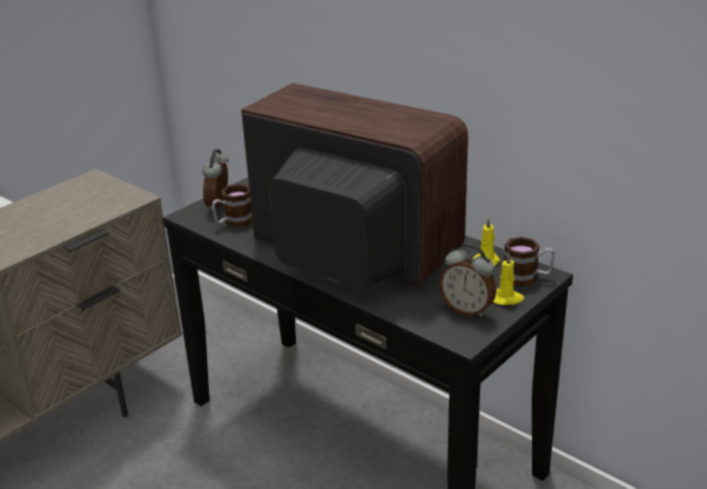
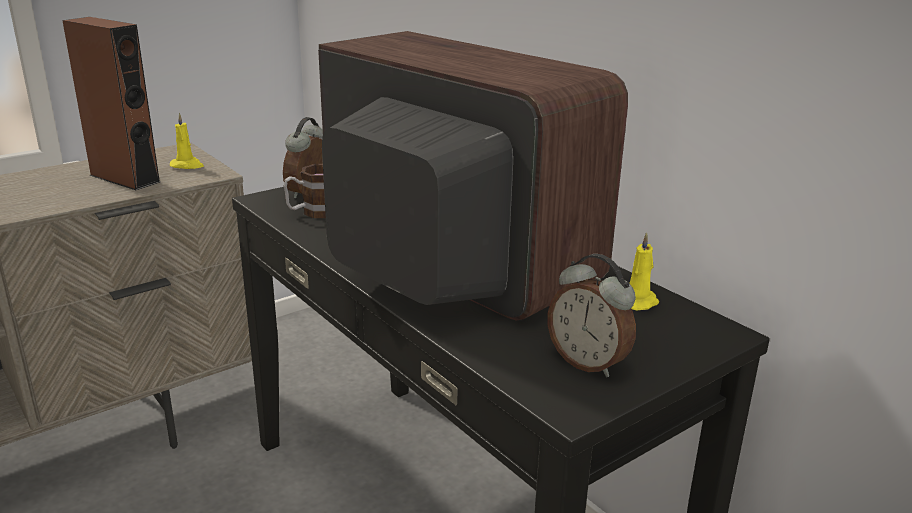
camera: 10 degrees right, 5 degrees down
yellow candle [493,253,524,305] -> yellow candle moved to [170,113,204,169]
mug [504,237,555,287] -> none
none -> brown speaker [62,17,160,190]

